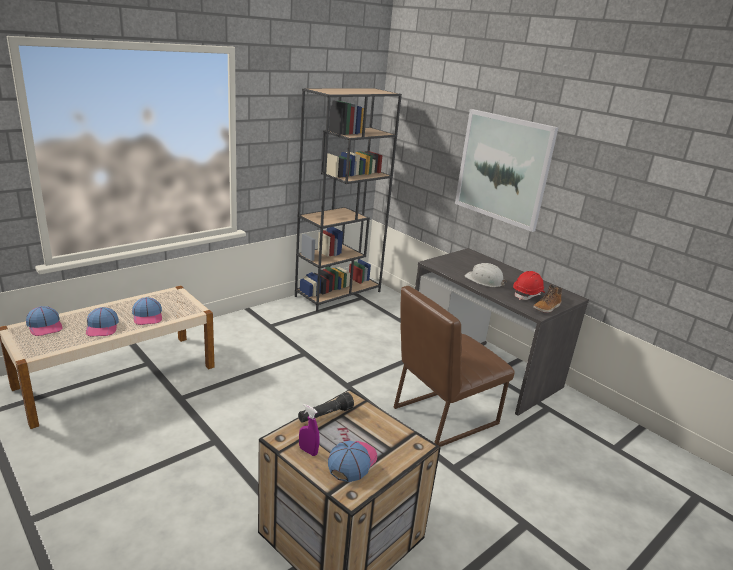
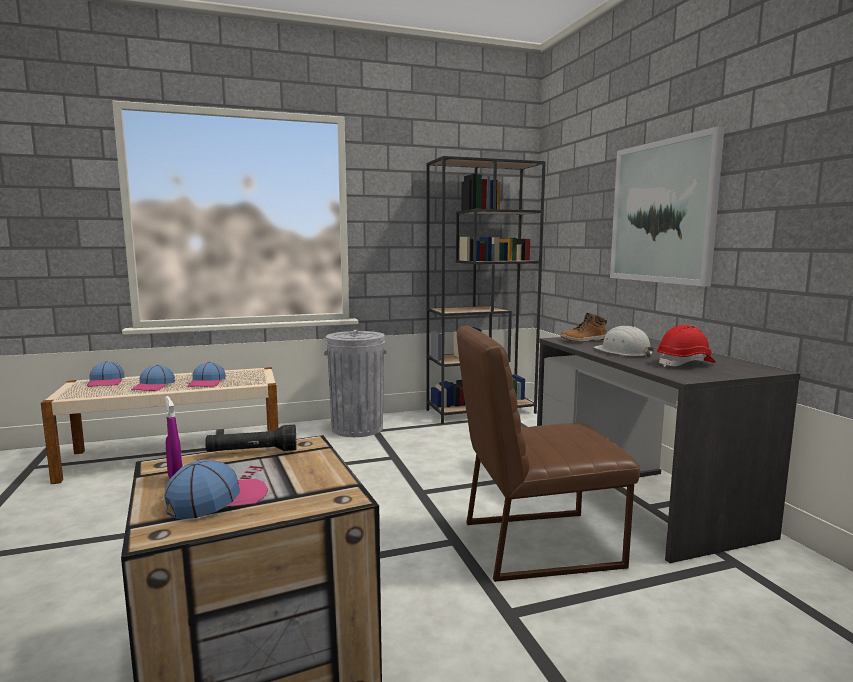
camera: 25 degrees right, 15 degrees down
boot [533,285,562,313] -> boot moved to [560,313,607,342]
none -> grey trash can [324,330,387,437]

